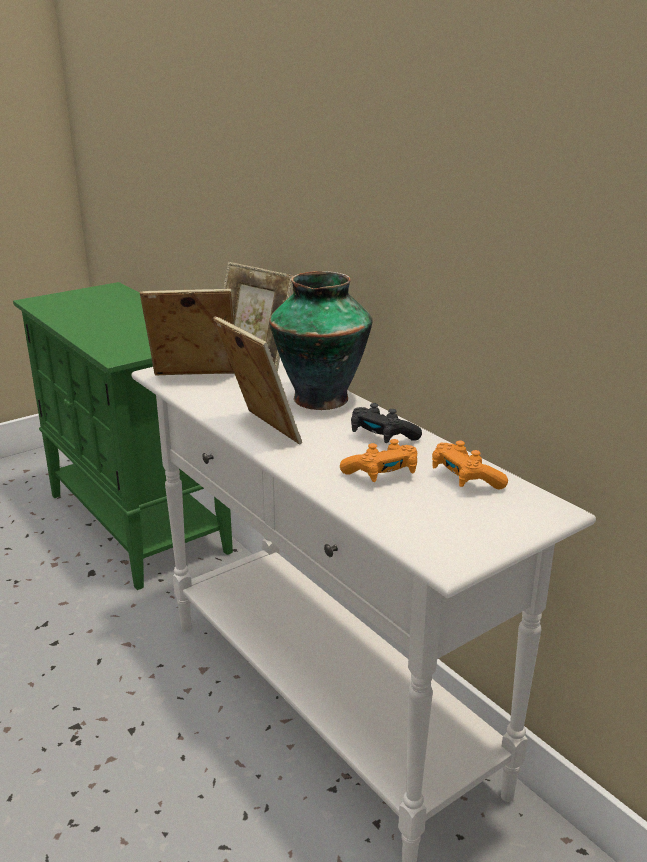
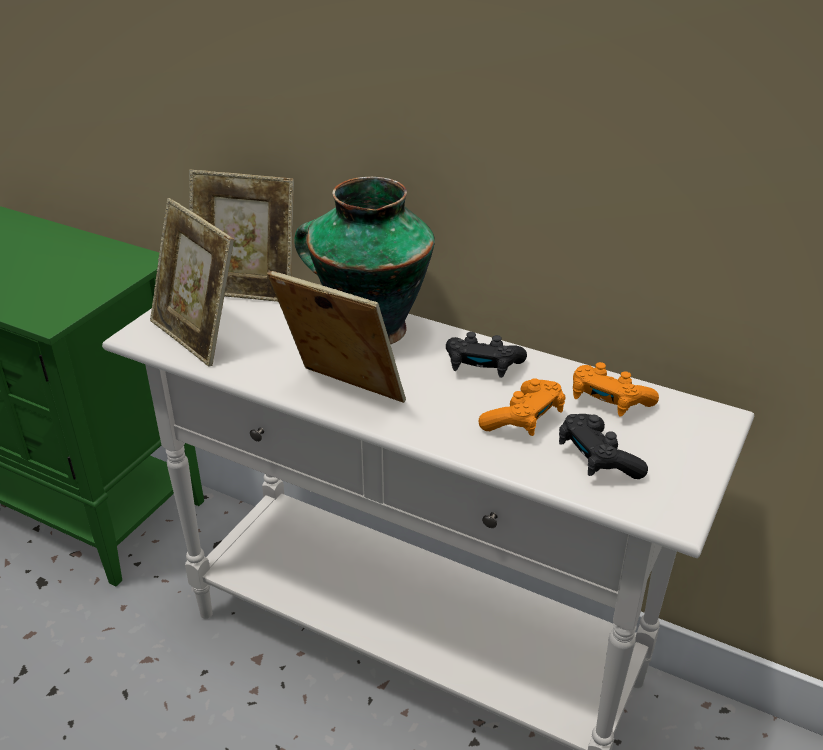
camera: 25 degrees left, 10 degrees up
picture frame [140,289,235,375] -> picture frame turned 105 degrees counterclockwise [150,198,234,367]
none -> black game controller [559,414,648,479]

